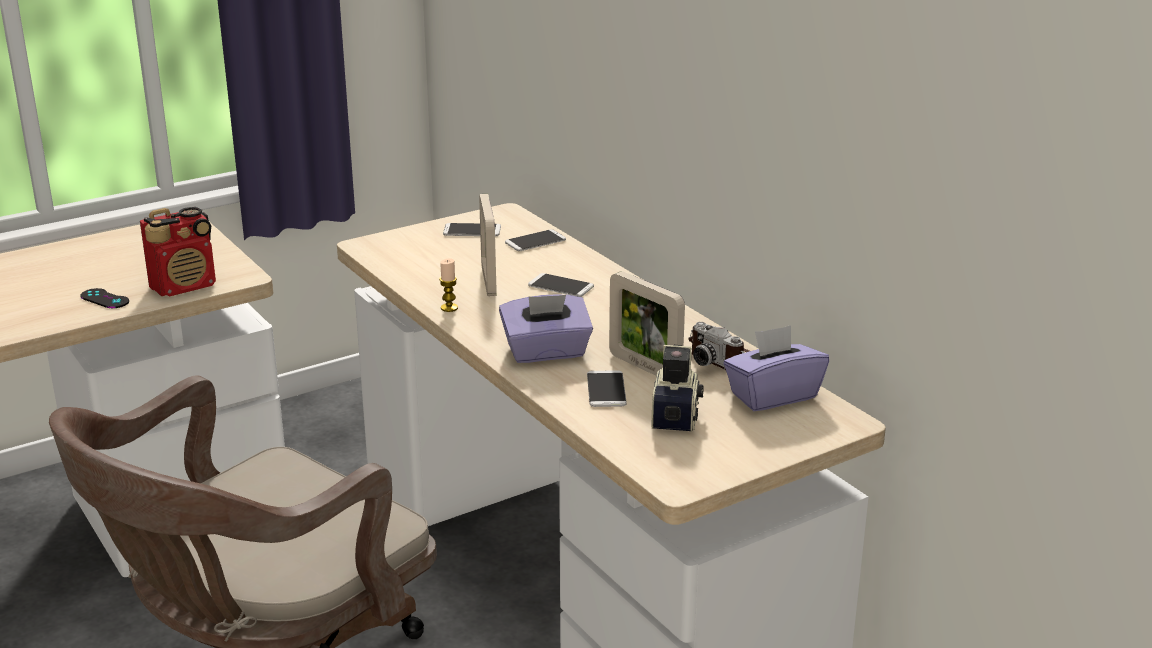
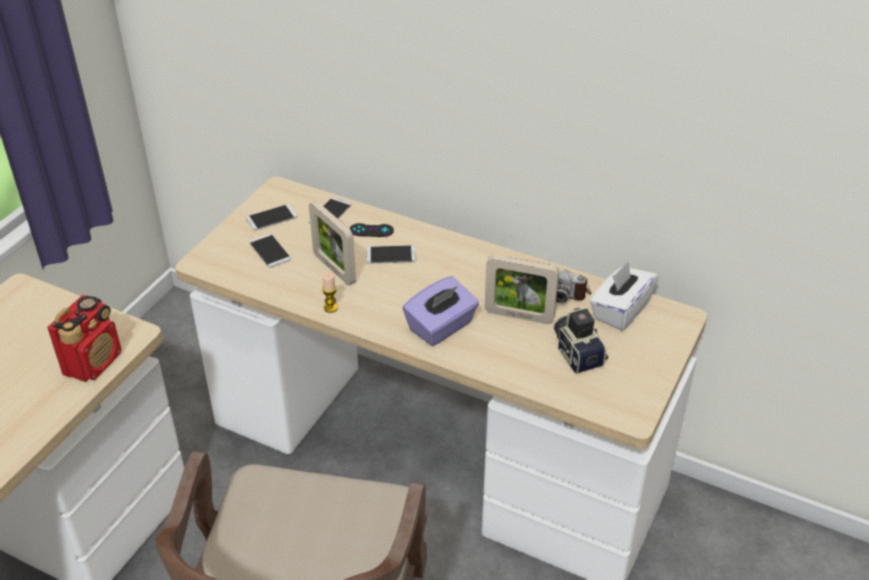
camera: 30 degrees left, 15 degrees up
black game controller [80,288,129,308] -> black game controller moved to [350,223,394,237]
phone [587,370,626,407] -> phone moved to [249,234,291,268]
purple tissue box [724,325,829,411] -> white tissue box [590,261,658,331]

